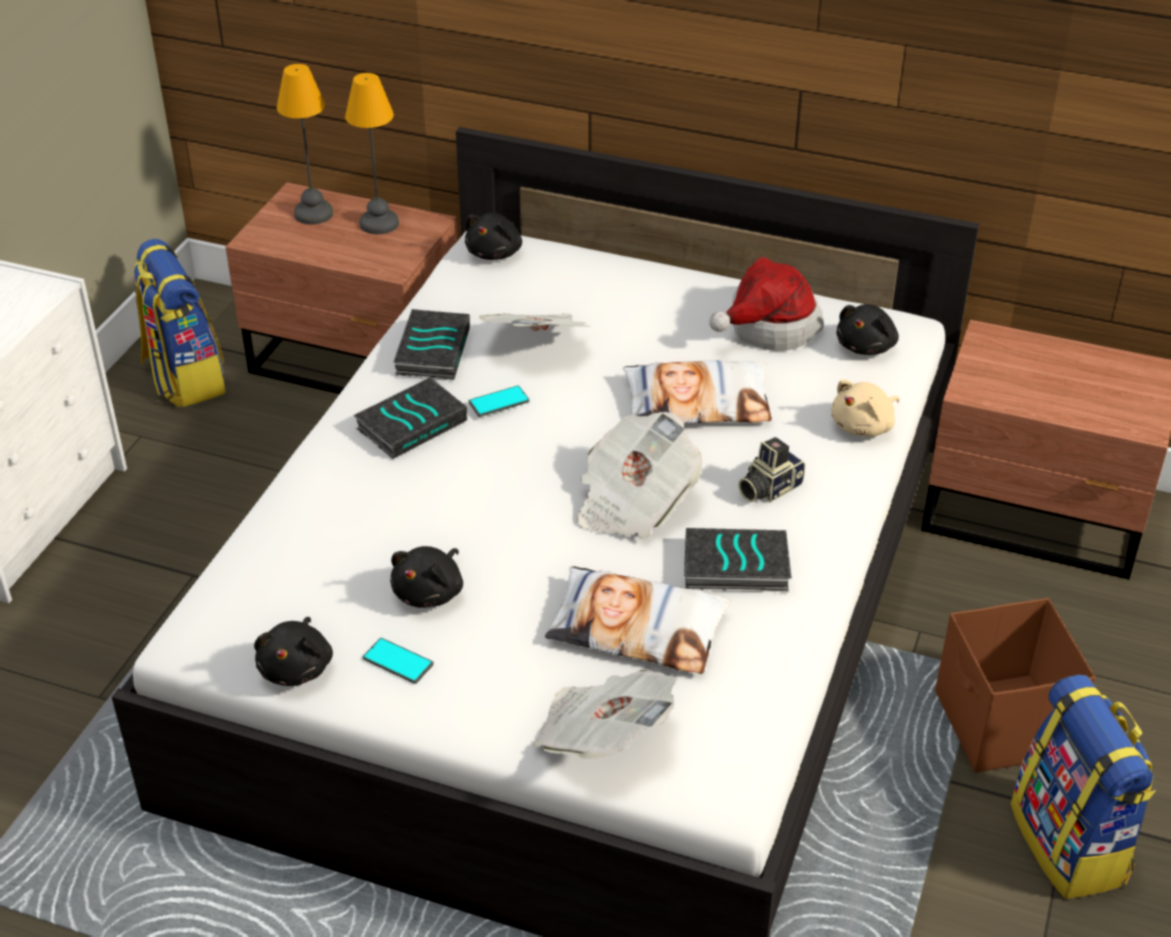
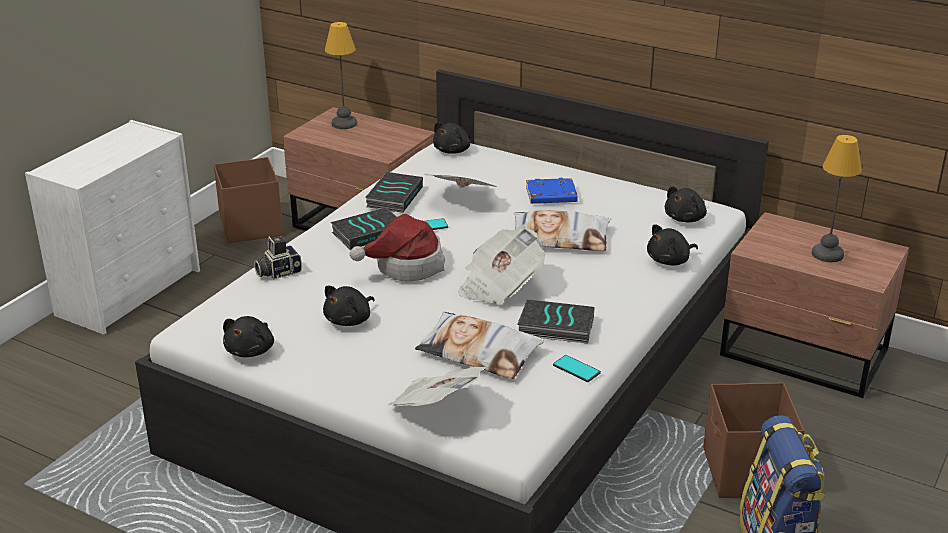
camera: 10 degrees right, 10 degrees down
backpack [133,239,226,408] -> brown storage box [214,157,283,244]
table lamp [345,73,399,234] -> table lamp moved to [812,135,862,262]
phone [363,638,434,684] -> phone moved to [553,355,601,382]
hat [709,257,824,351] -> hat moved to [350,214,445,281]
camera [738,437,805,503] -> camera moved to [254,236,302,279]
beige plush toy [831,380,900,437] -> black plush toy [647,224,698,265]
none -> blue book [526,178,578,204]

